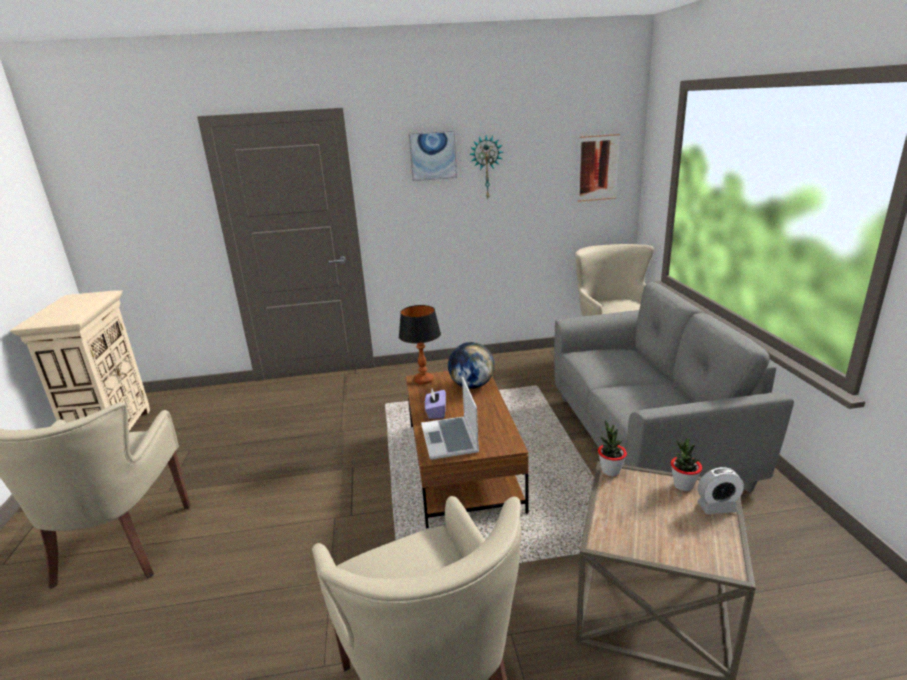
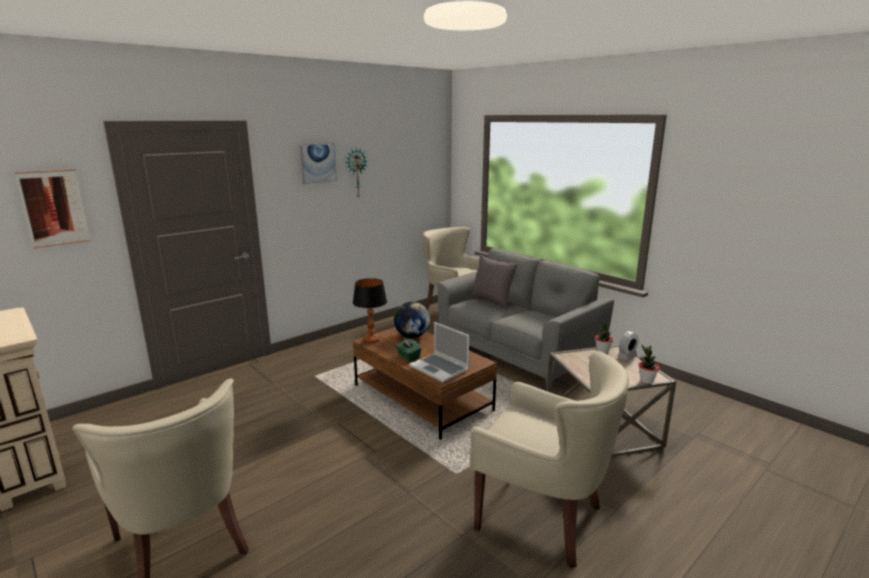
camera: 35 degrees left, 5 degrees down
purple tissue box [425,388,446,419] -> green tissue box [396,337,421,361]
picture [577,134,620,202] -> picture moved to [15,169,90,248]
potted plant [598,420,627,477] -> potted plant moved to [638,345,660,384]
none -> grey pillow [470,255,518,309]

